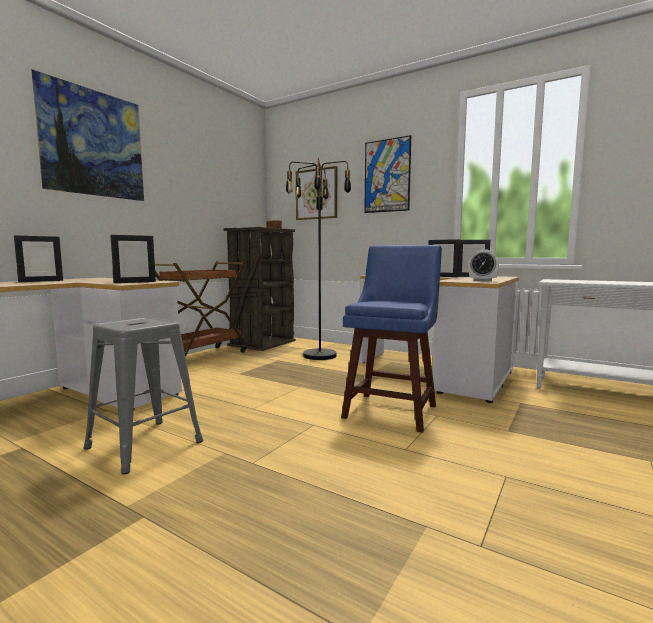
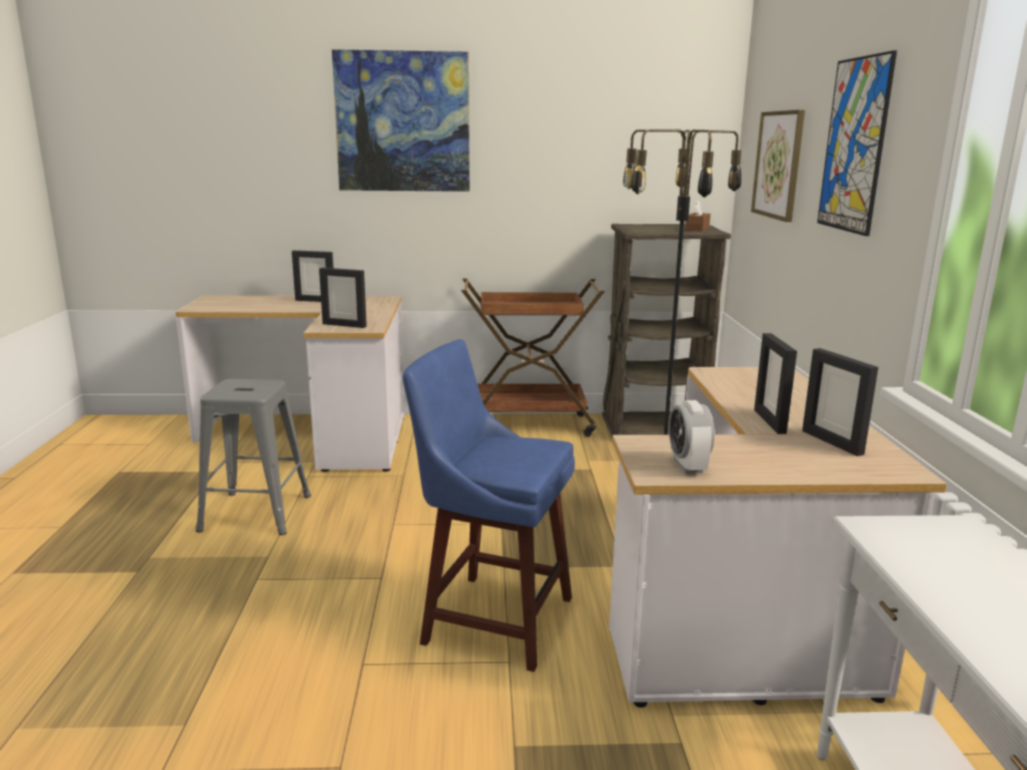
camera: 55 degrees right, 10 degrees up
blue chair [341,245,442,433] -> blue chair turned 150 degrees counterclockwise [402,339,575,672]

